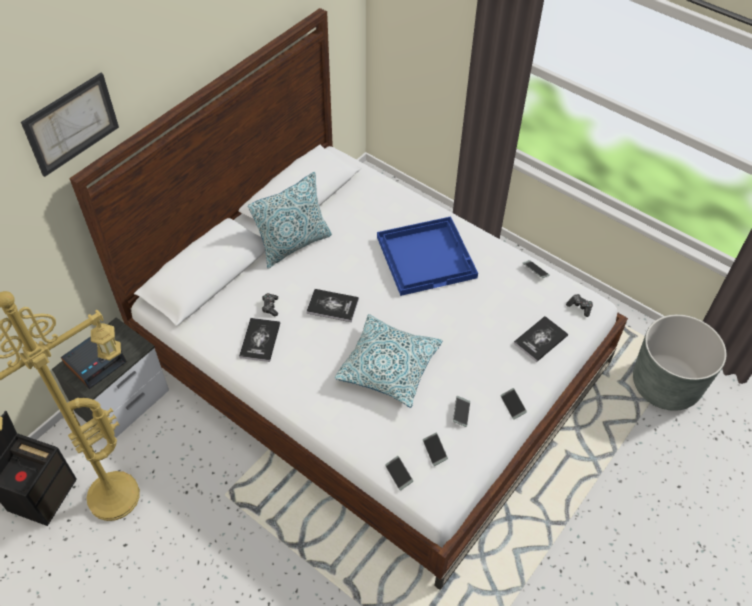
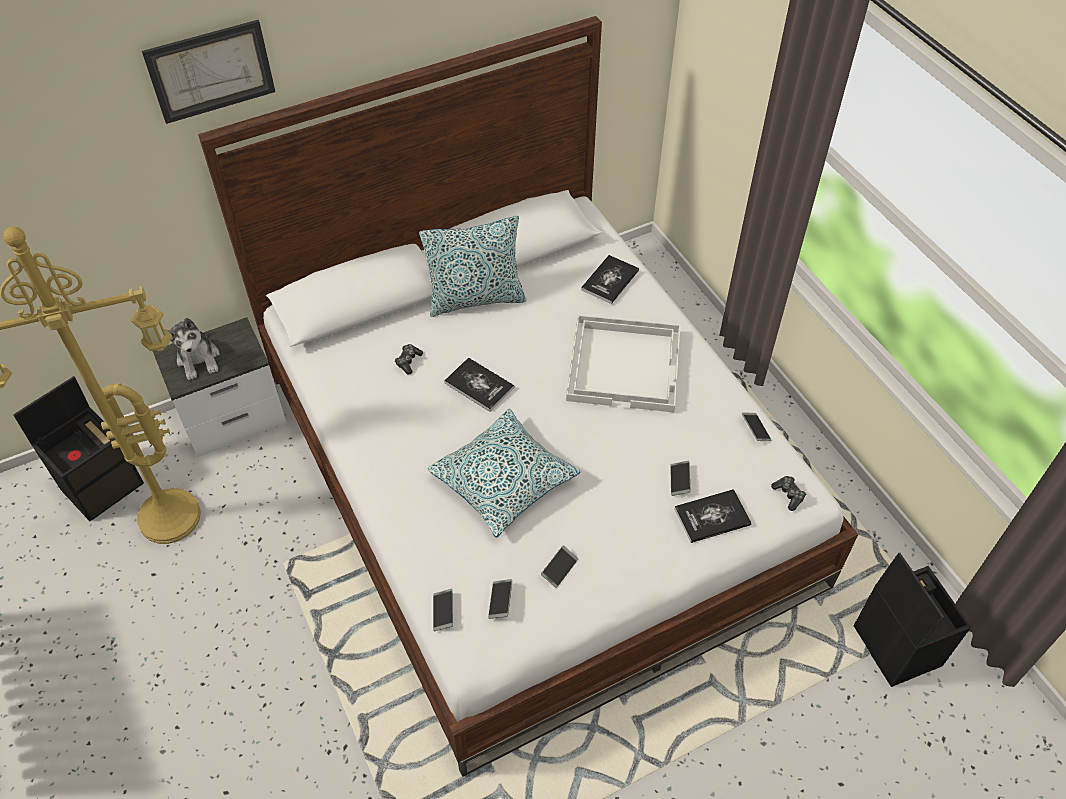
camera: 25 degrees right, 0 degrees up
alarm clock [61,336,127,389] -> plush toy [167,318,220,380]
book [239,318,280,362] -> book moved to [581,255,639,304]
blue tray [377,216,478,296] -> white tray [566,315,680,412]
phone [500,388,527,420] -> phone moved to [670,461,691,496]
grey planter [633,315,726,411] -> black storage box [854,553,971,687]

